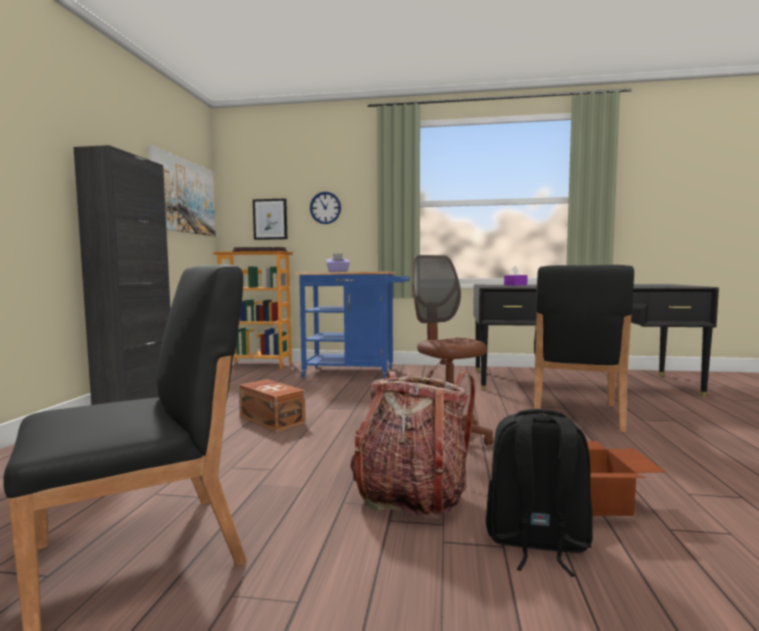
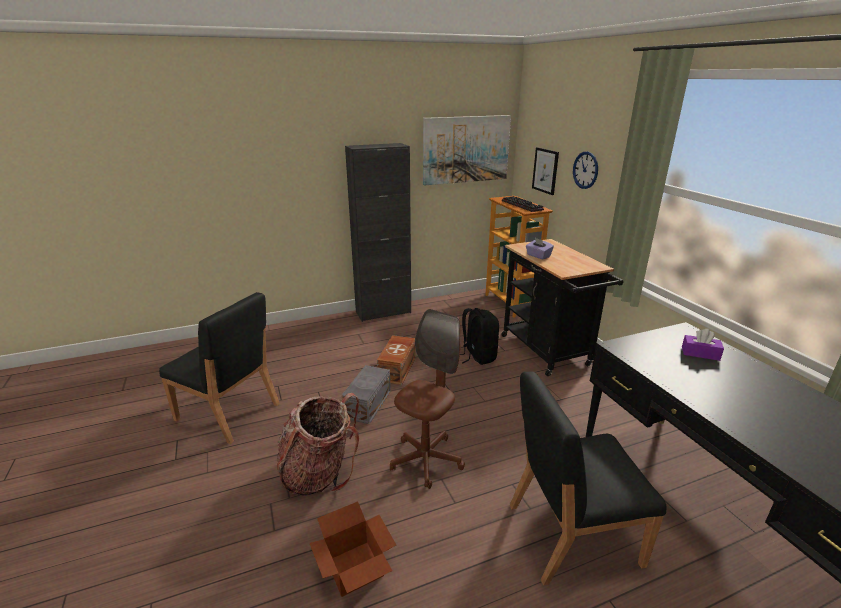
camera: 60 degrees right, 20 degrees up
blue cart [294,272,410,379] -> black cart [501,239,623,376]
black backpack [486,409,593,577] -> black backpack moved to [460,308,499,365]
none -> grey storage box [341,365,391,424]

